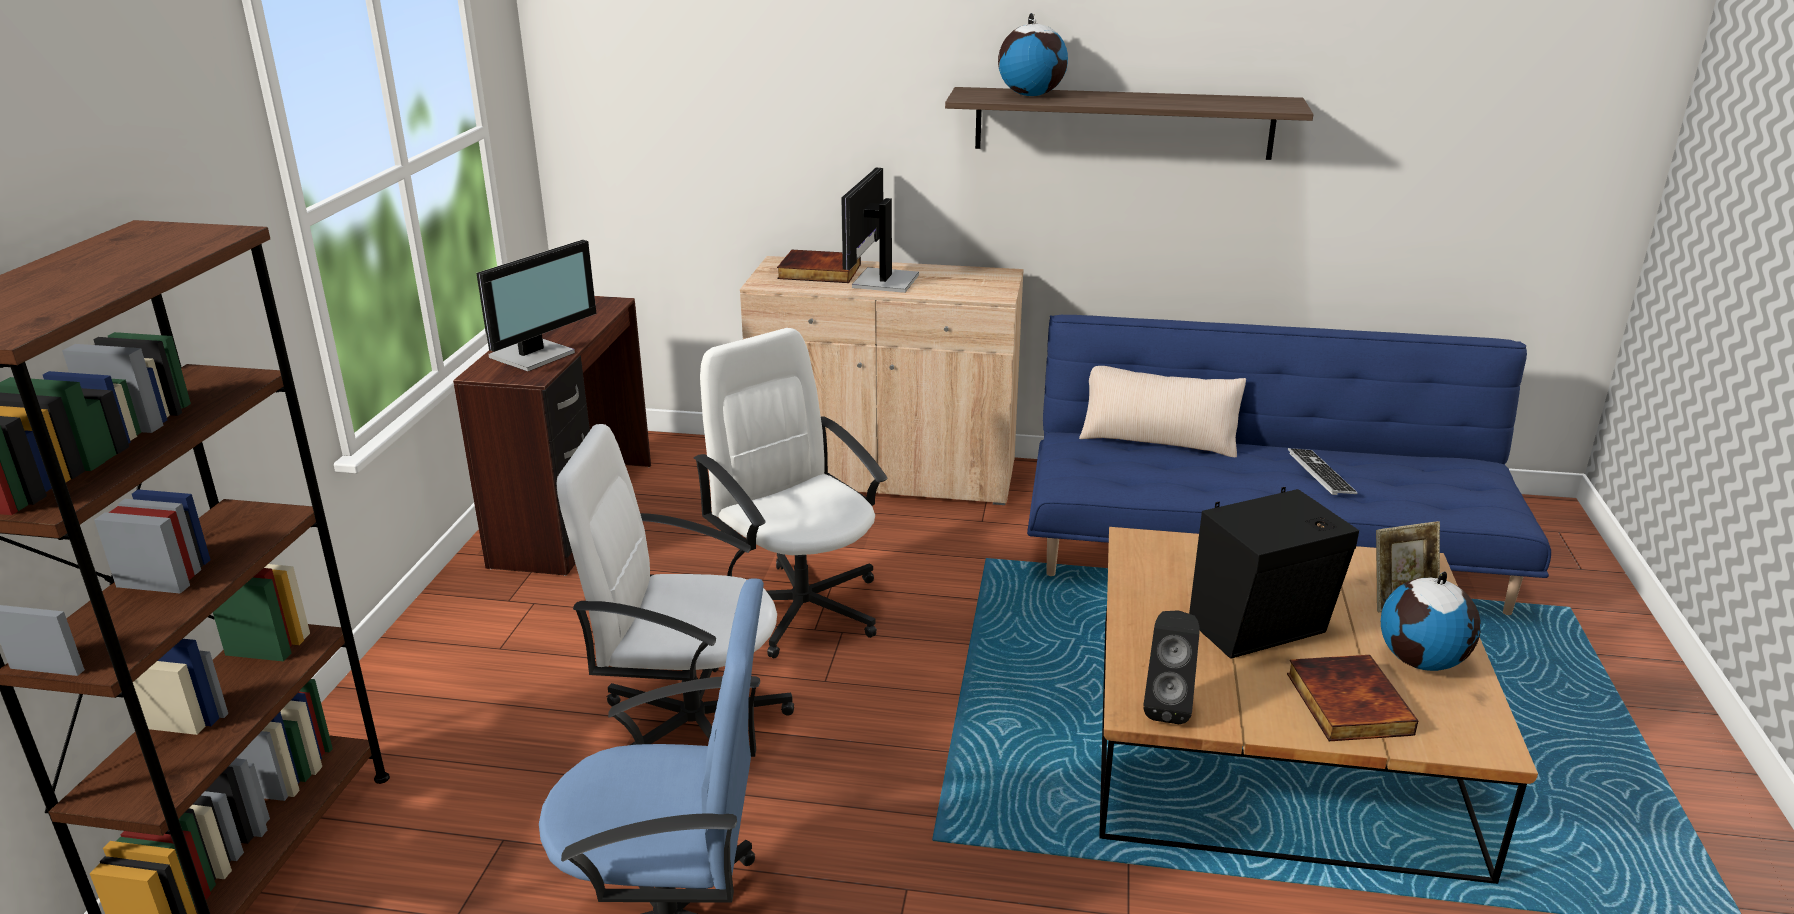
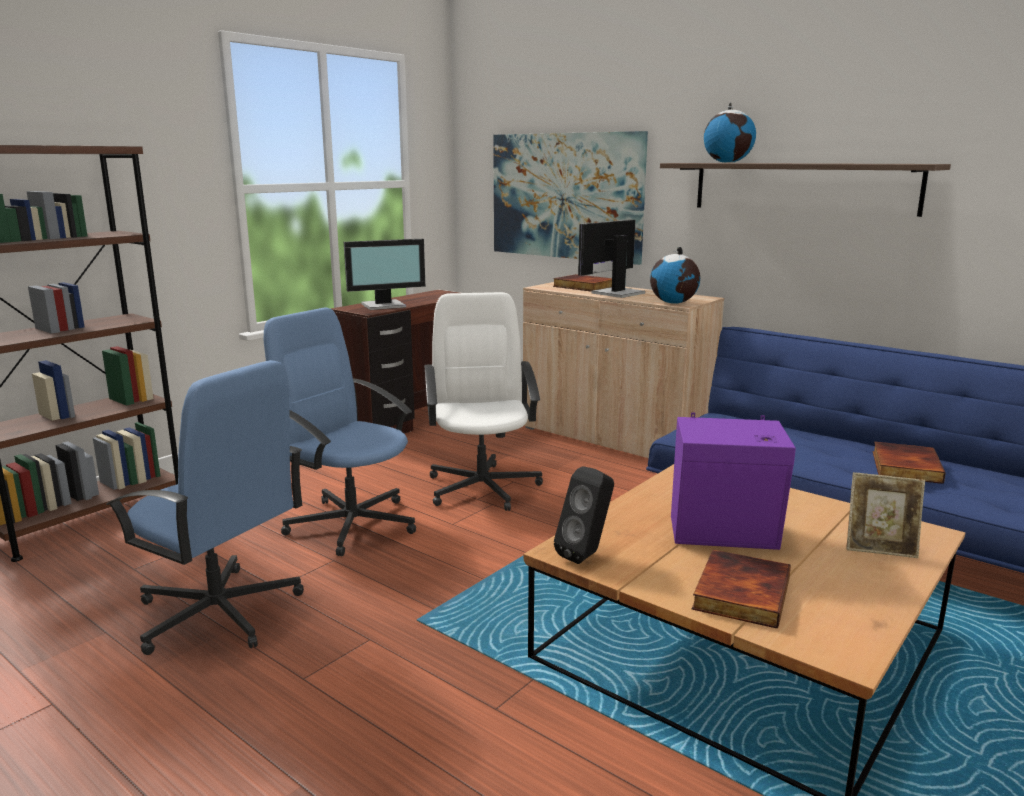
camera: 30 degrees right, 10 degrees down
white office chair [556,424,794,745] -> blue office chair [264,307,416,556]
beige pillow [1079,366,1246,457] -> none
black speaker [1189,487,1359,659] -> purple speaker [671,413,796,550]
keyboard [1288,448,1358,495] -> book [873,442,946,484]
globe [1381,571,1481,671] -> globe moved to [650,247,700,304]
none -> picture [493,131,648,265]

